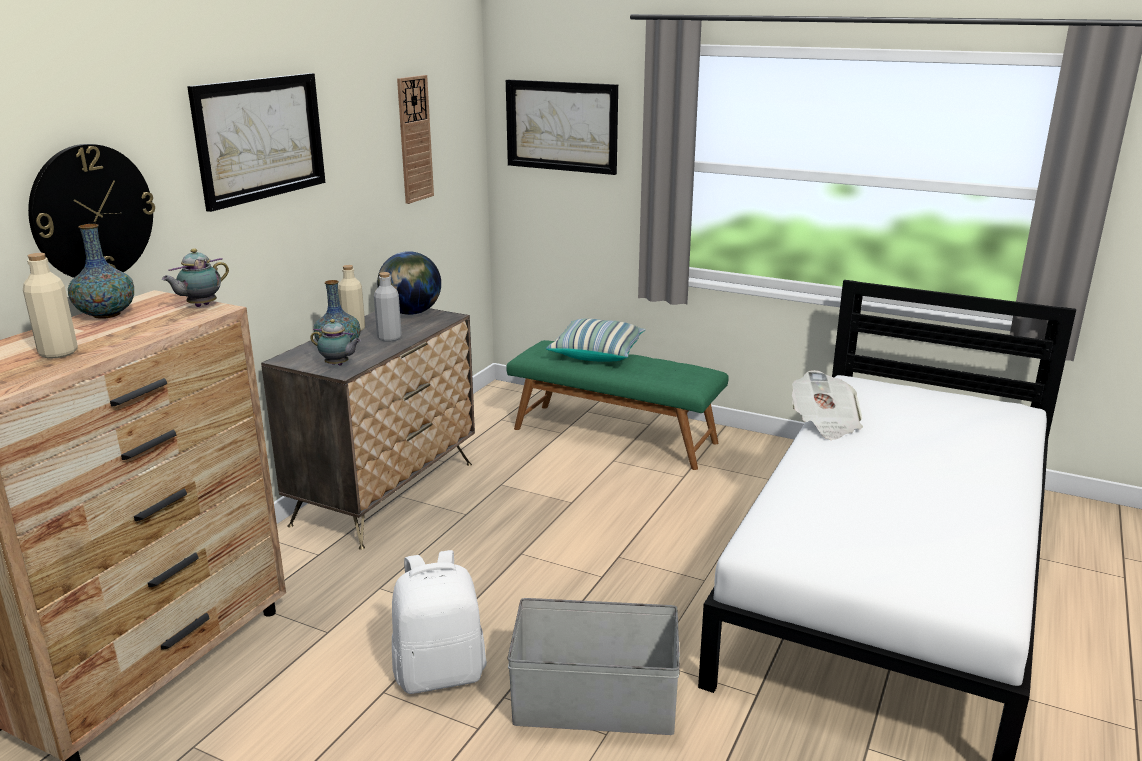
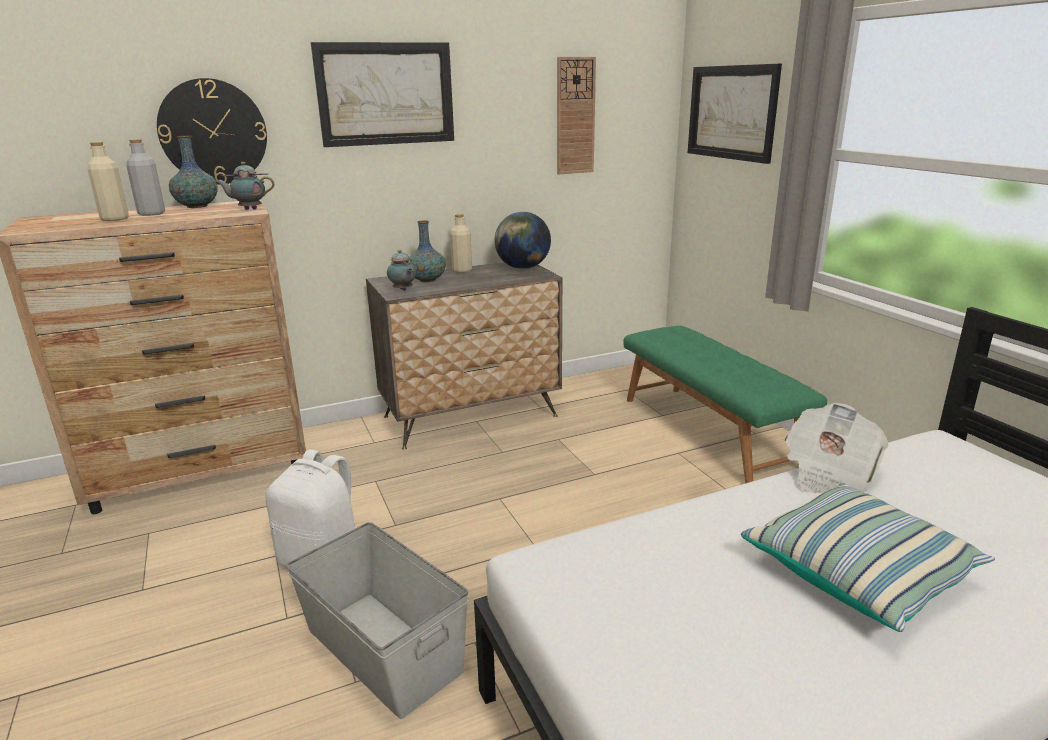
camera: 40 degrees right, 0 degrees up
grey bottle [374,272,402,342] -> grey bottle moved to [126,139,165,216]
pillow [546,318,646,362] -> pillow moved to [741,483,995,632]

